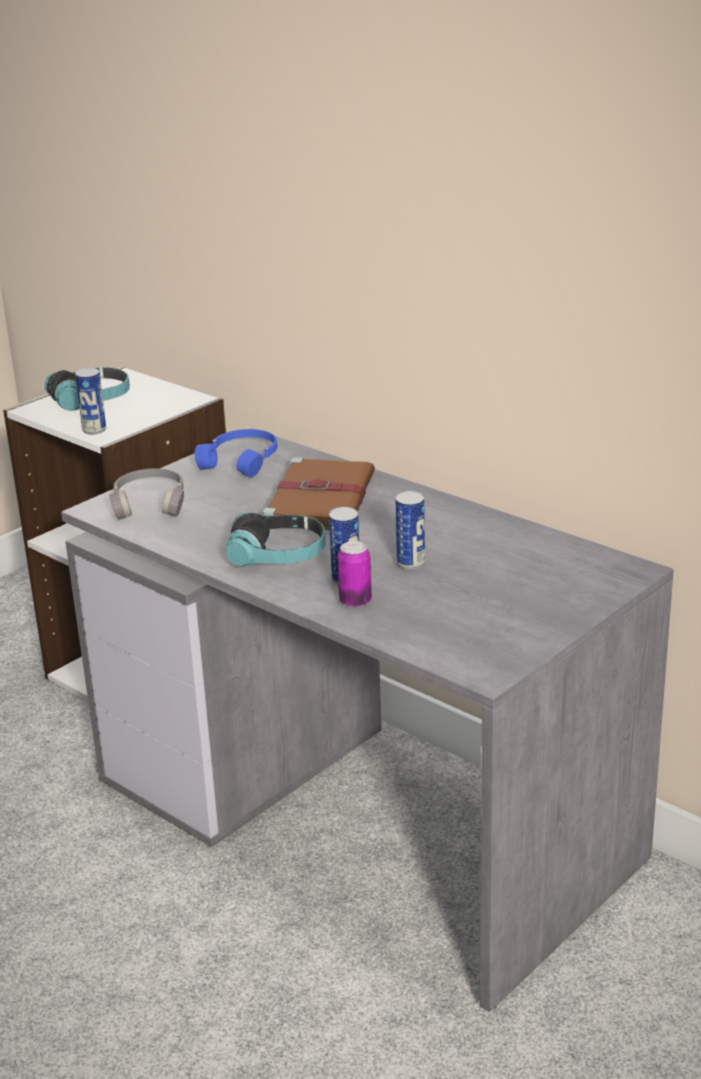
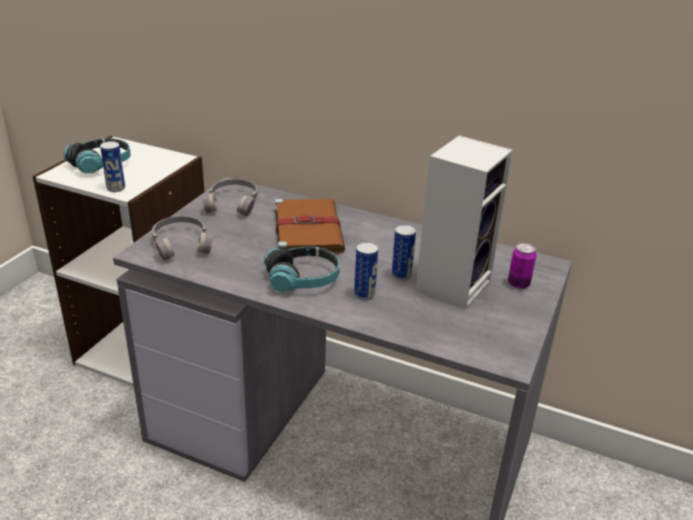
camera: 20 degrees left, 5 degrees up
blue headphones [195,429,277,478] -> grey headphones [203,179,258,217]
can [337,541,372,608] -> can moved to [508,243,536,289]
none -> speaker [416,136,513,309]

